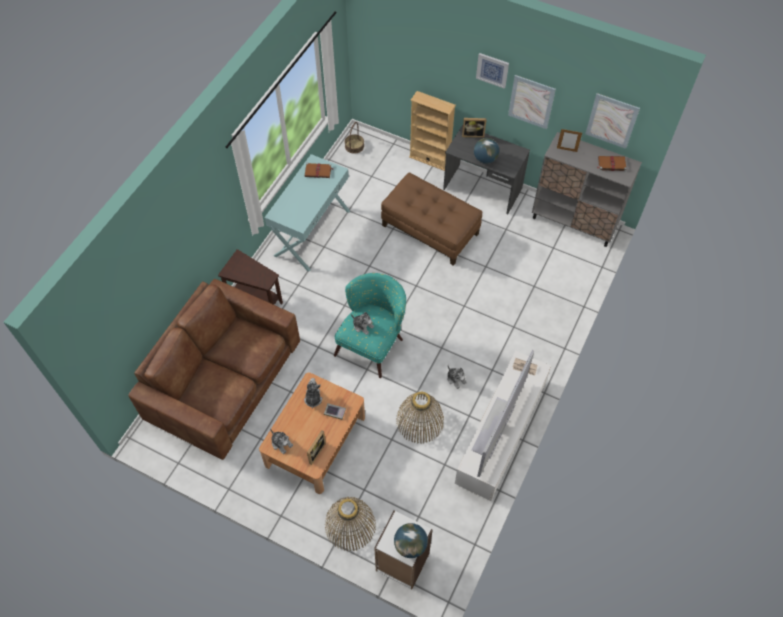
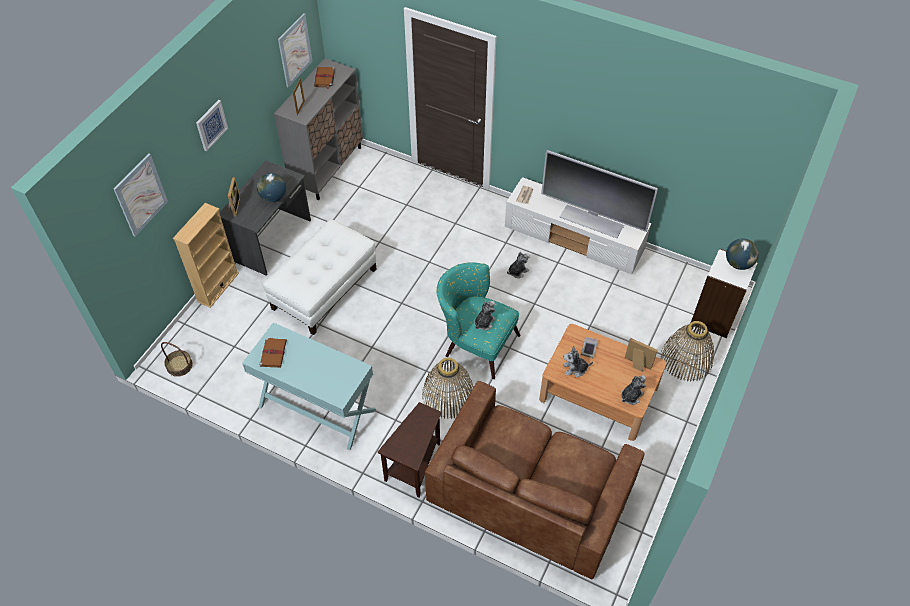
camera: 90 degrees left, 5 degrees down
brown ottoman [381,173,482,266] -> white ottoman [263,219,377,335]
basket [396,392,444,444] -> basket moved to [422,357,474,419]
picture [508,75,556,129] -> picture moved to [114,153,168,237]

